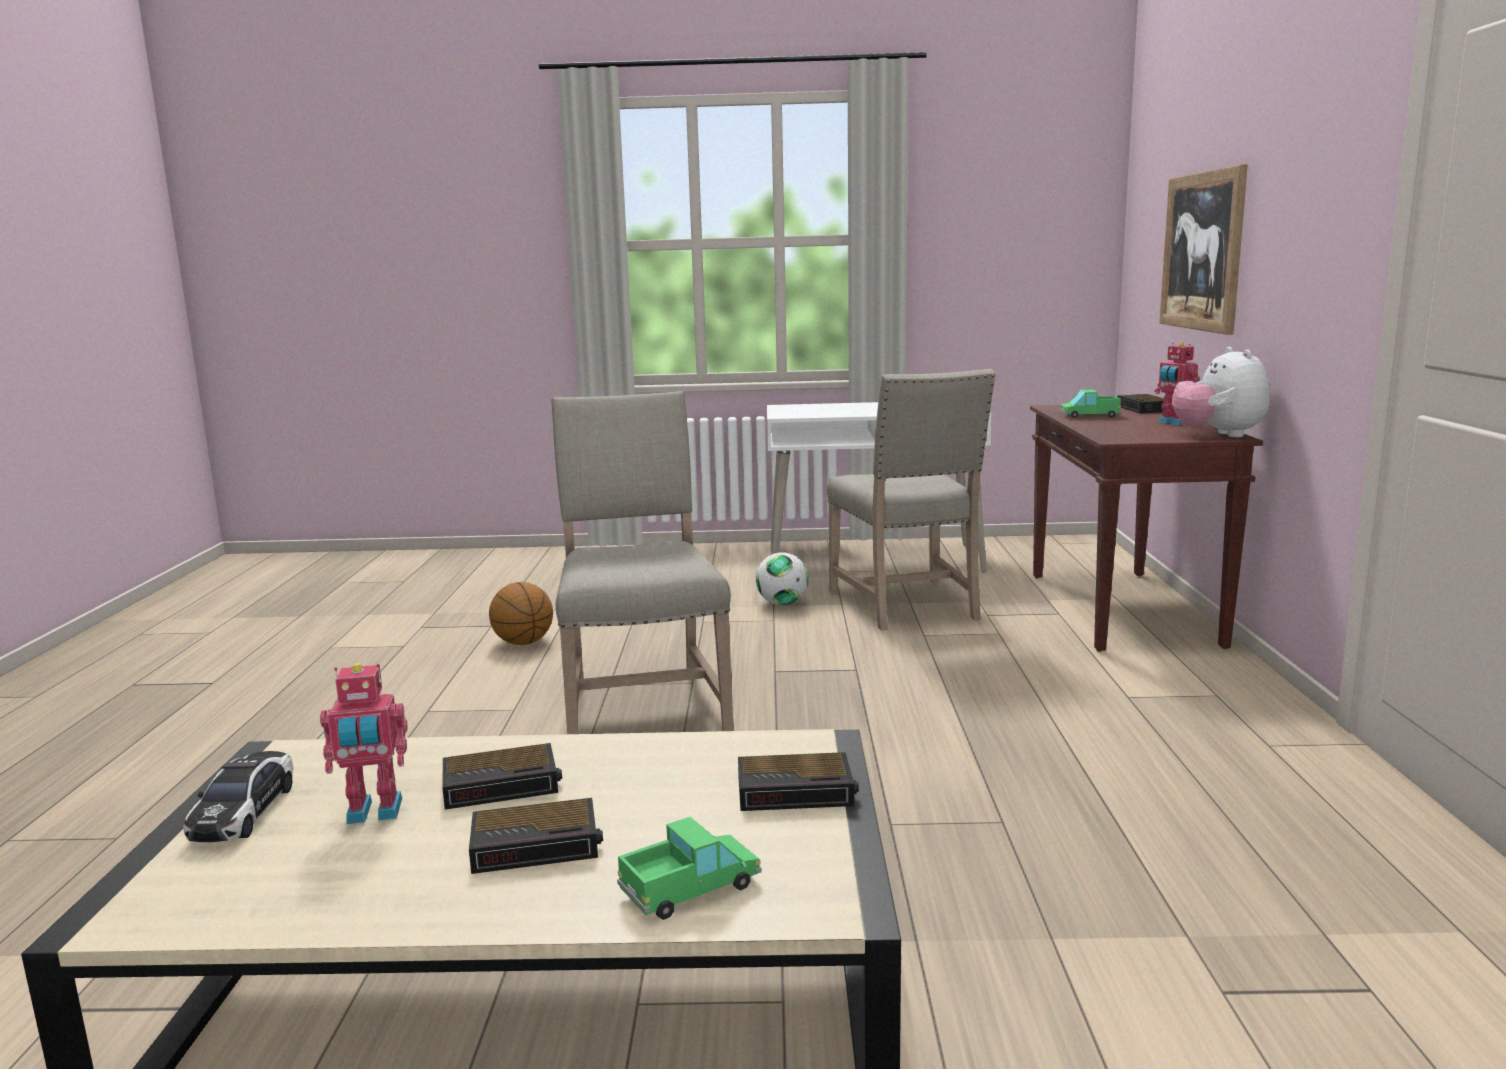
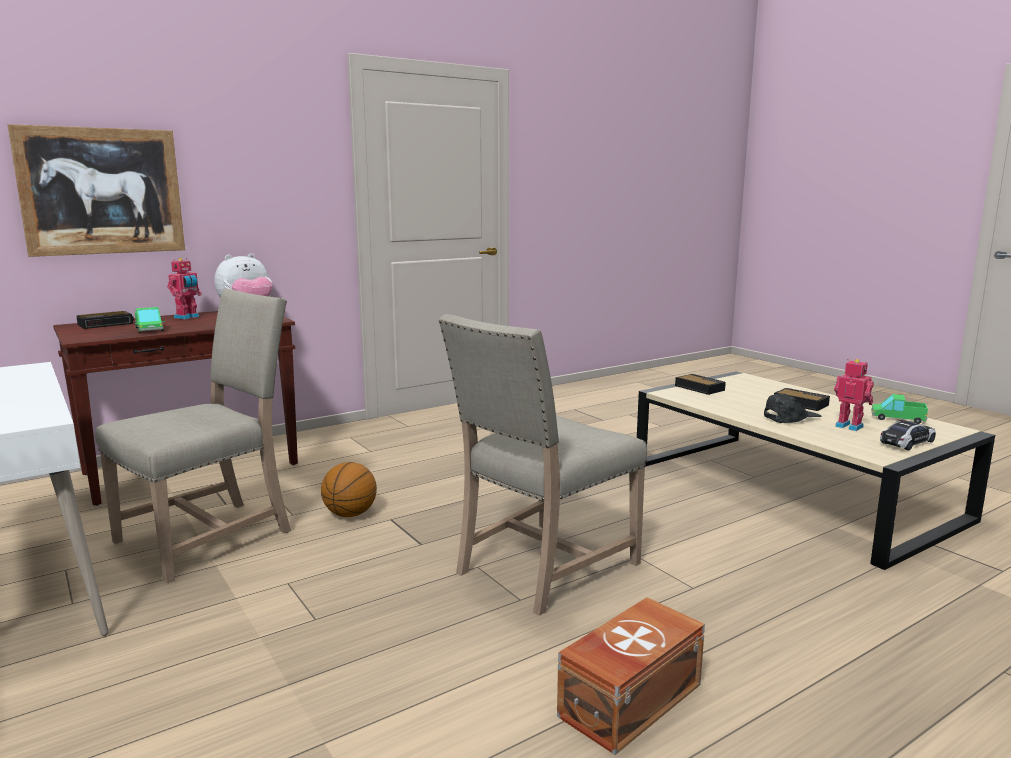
camera: 125 degrees left, 0 degrees up
alarm clock [442,743,562,810] -> black cap [764,394,822,423]
basketball [489,582,553,645] -> basketball moved to [321,462,377,517]
toy truck [617,817,762,920] -> toy truck moved to [871,394,928,424]
football [756,552,809,605] -> none
none -> brown storage box [557,597,705,755]

